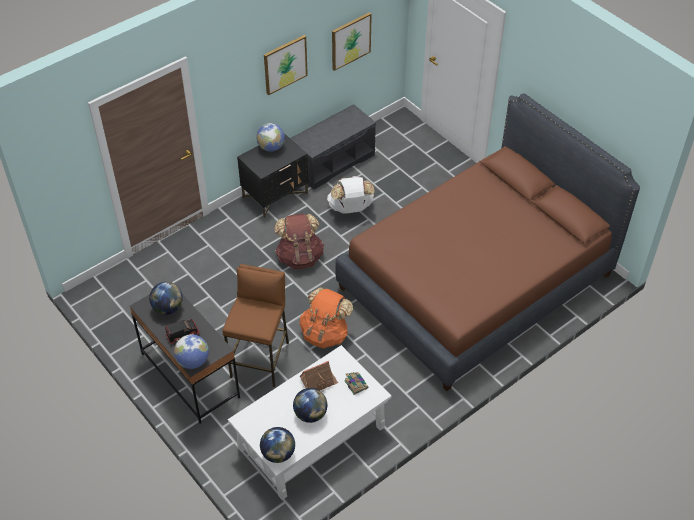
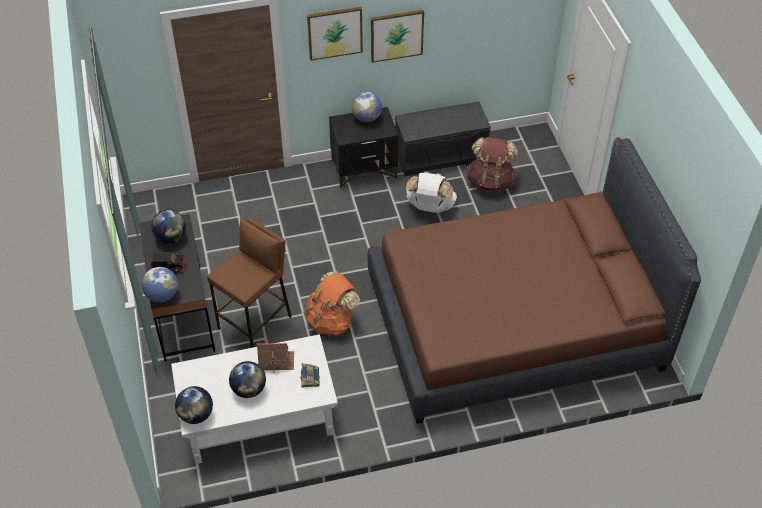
camera: 25 degrees right, 0 degrees up
brown backpack [275,213,324,269] -> brown backpack moved to [466,137,518,194]
picture [332,12,372,71] -> picture moved to [307,7,363,61]

